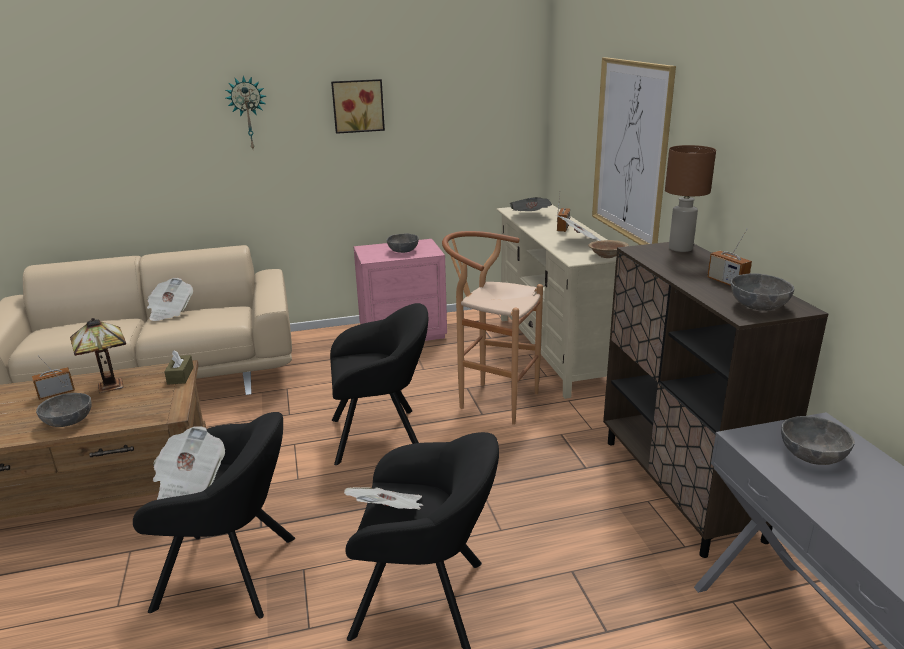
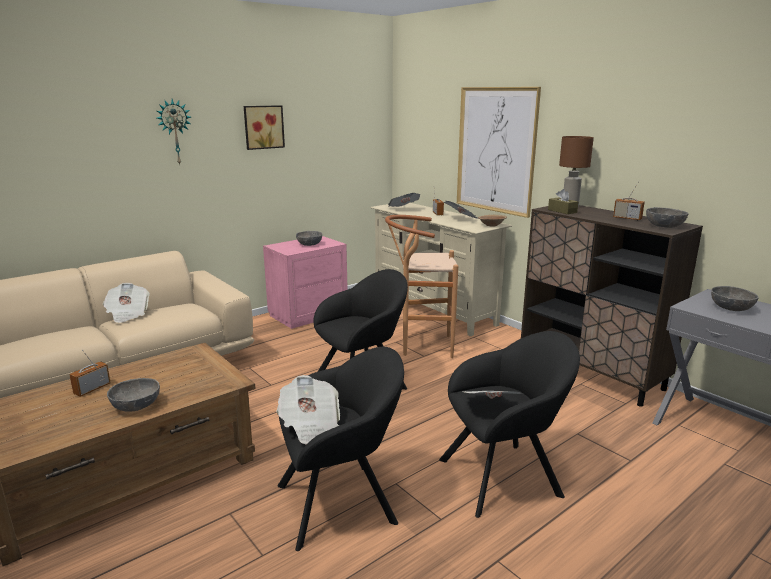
camera: 25 degrees left, 5 degrees down
table lamp [70,318,126,393] -> none
brown tissue box [164,350,194,385] -> brown tissue box moved to [548,189,578,214]

